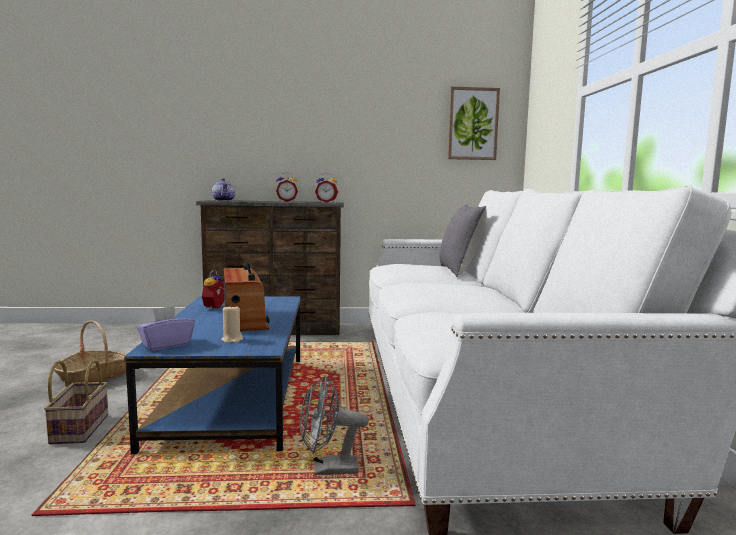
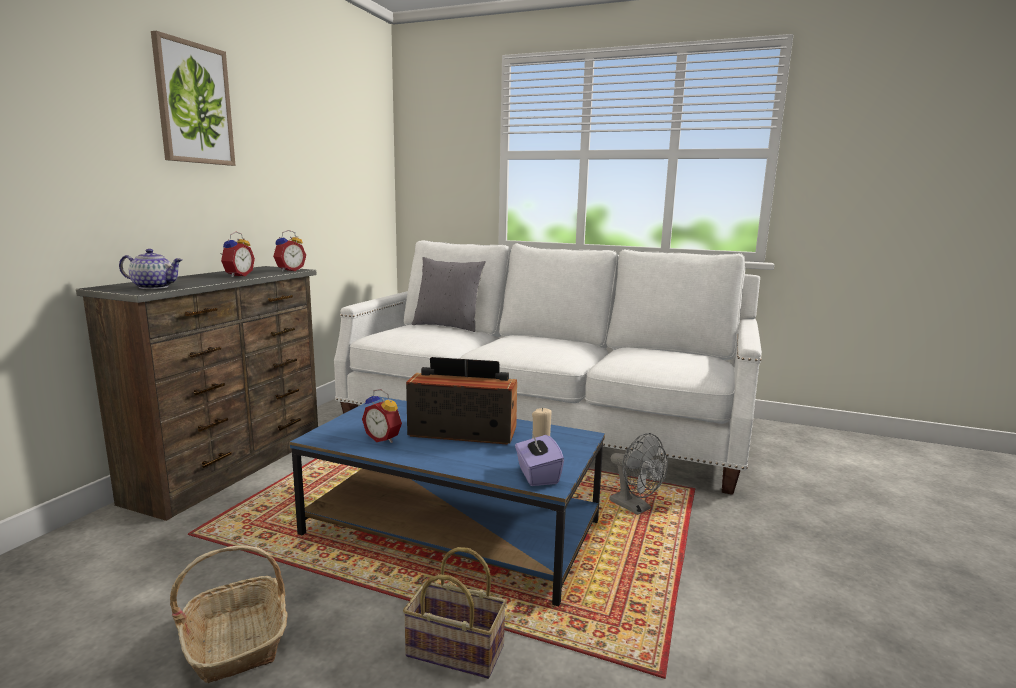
camera: 65 degrees left, 5 degrees up
grey fan [300,376,369,475] -> grey fan turned 60 degrees counterclockwise [609,433,668,515]
picture [448,87,500,160] -> picture moved to [151,31,235,166]

